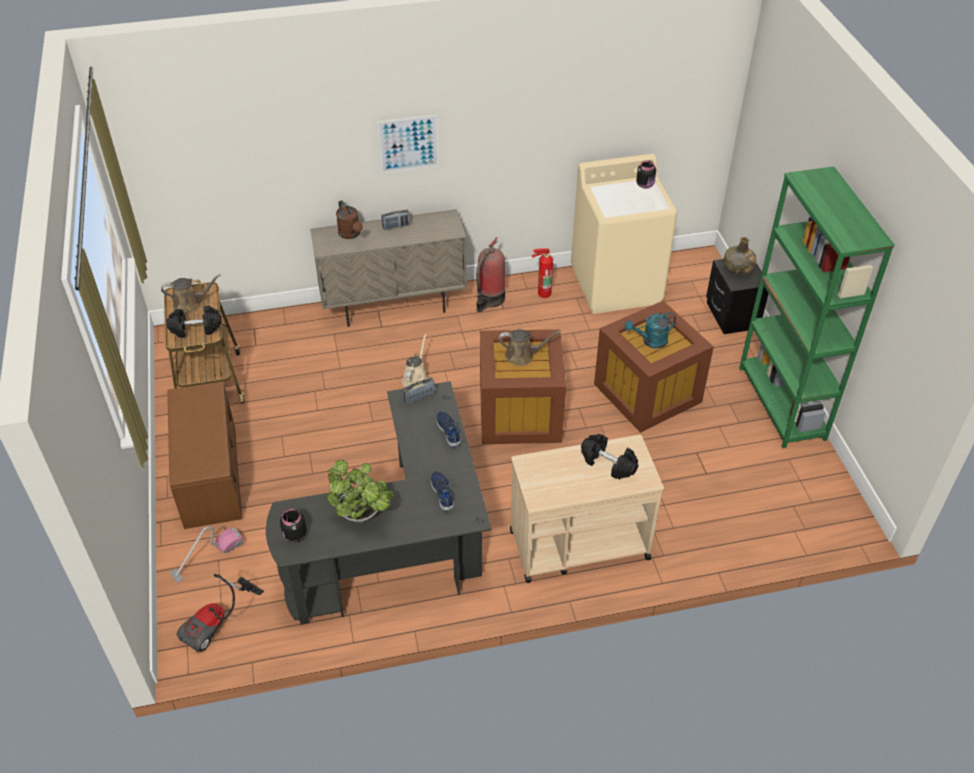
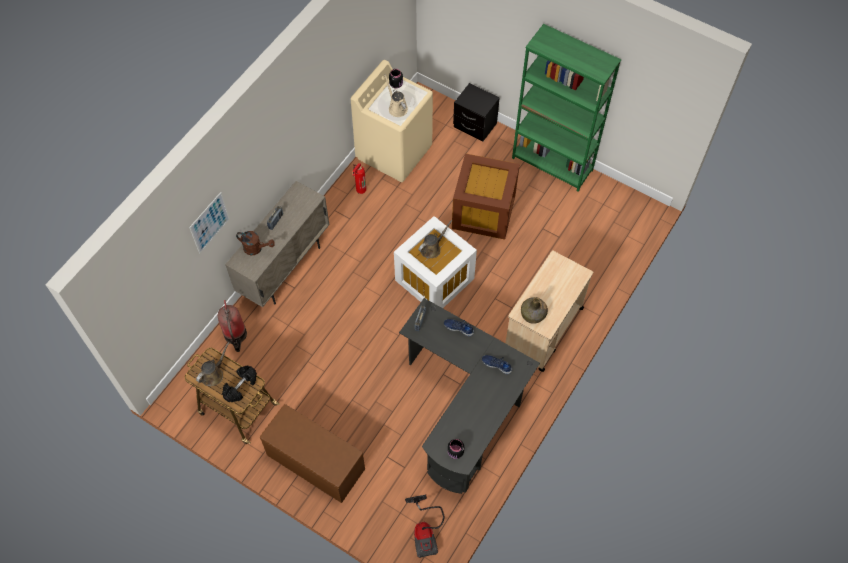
camera: 45 degrees left, 15 degrees up
vacuum cleaner [170,526,244,583] -> none
potted plant [326,460,394,522] -> none
picture [377,115,439,173] -> picture moved to [189,192,230,254]
beige watering can [402,333,427,387] -> beige watering can moved to [384,74,408,117]
fire extinguisher [476,237,505,312] -> fire extinguisher moved to [218,300,247,352]
brown storage box [480,329,566,444] -> white storage box [394,216,477,308]
black dumbbell [581,434,638,479] -> none
turquoise watering can [625,312,676,349] -> none
green bottle [724,237,756,275] -> green bottle moved to [521,297,548,324]

